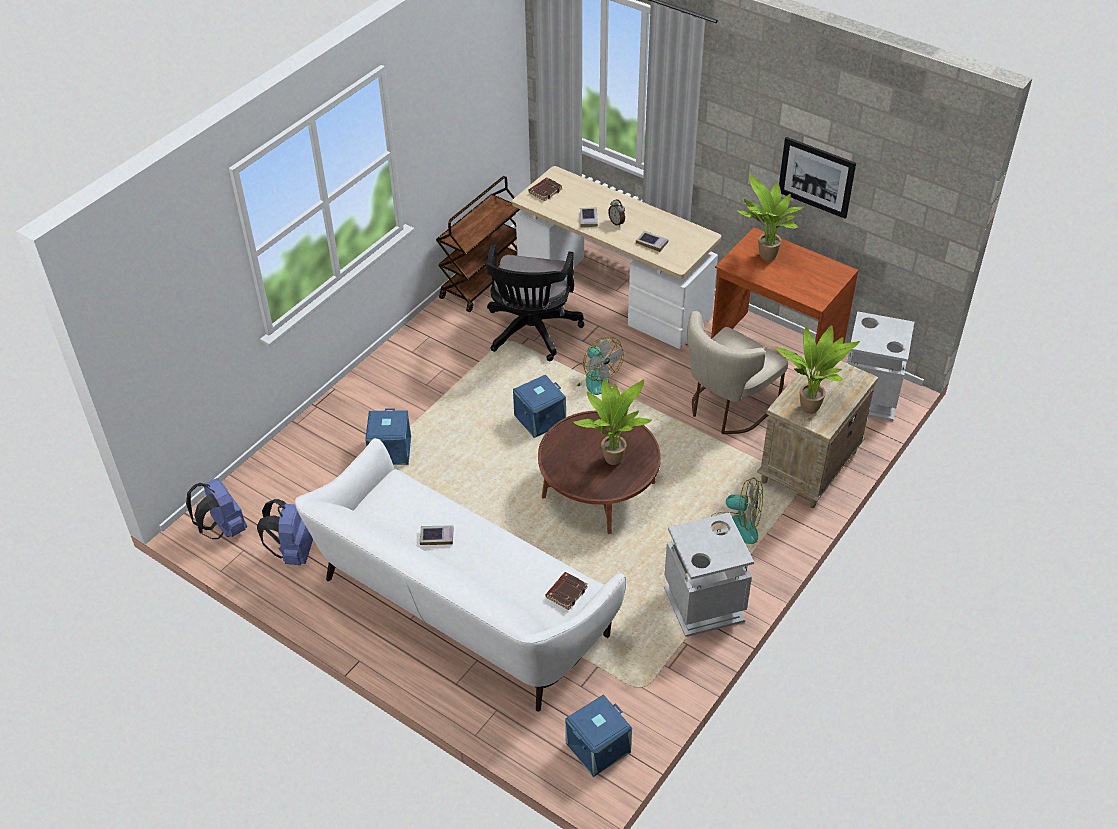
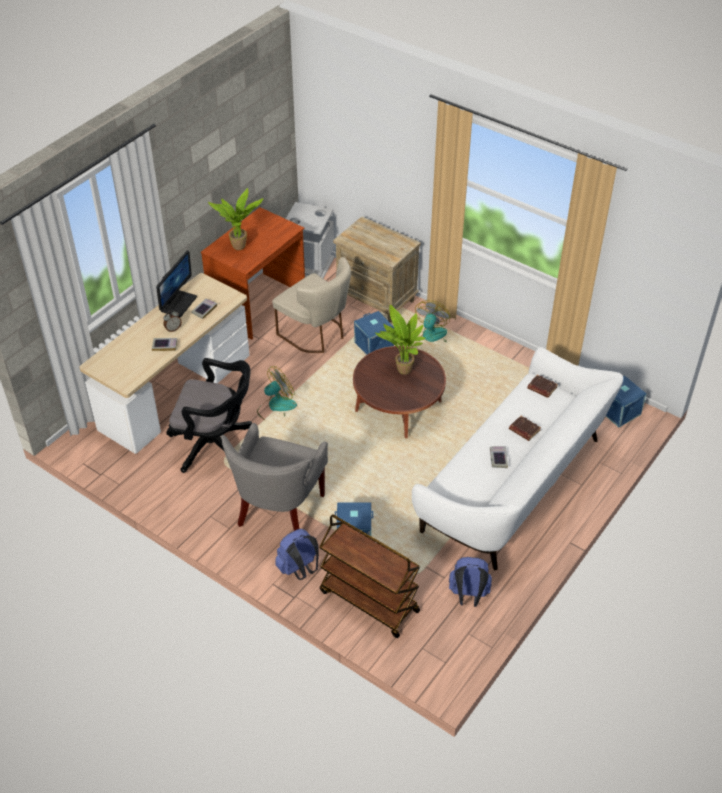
camera: 90 degrees left, 0 degrees up
blue backpack [186,478,247,539] -> blue backpack moved to [275,529,319,580]
brown cart [436,176,520,312] -> brown cart moved to [319,515,420,638]
blue storage box [513,374,566,438] -> blue storage box moved to [354,311,394,355]
brown book [529,178,563,201] -> brown book moved to [509,416,541,441]
grey trash can [664,512,754,637] -> none
potted plant [776,325,860,414] -> none
picture [779,137,856,219] -> none
none -> monitor [156,250,197,317]
none -> grey armchair [221,423,328,531]

